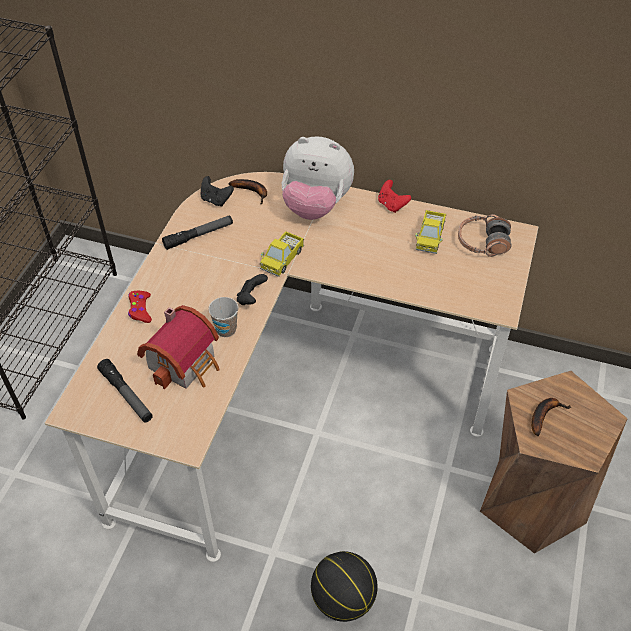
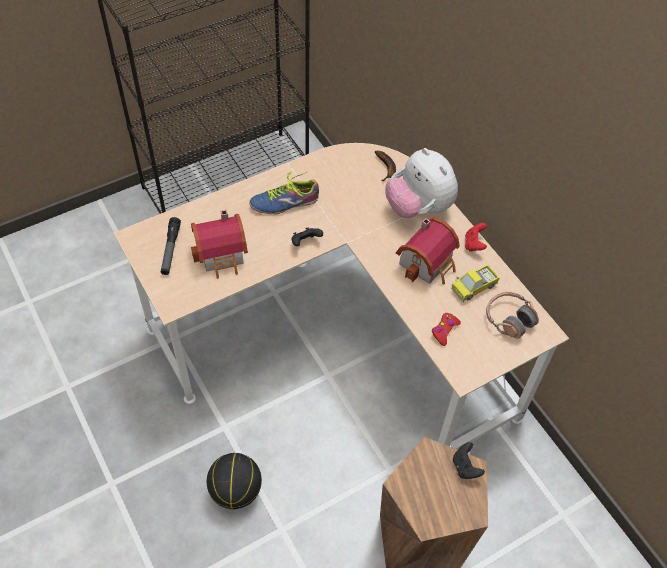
camera: 40 degrees right, 5 degrees up
red game controller [128,291,152,323] -> red game controller moved to [432,313,461,346]
flashlight [162,215,233,250] -> none
black game controller [201,176,234,207] -> black game controller moved to [453,442,485,479]
cup [208,297,239,337] -> none
toy truck [260,231,304,277] -> none
banana [531,398,571,436] -> none
none -> shoe [249,172,319,214]
none -> toy house [396,218,460,284]

